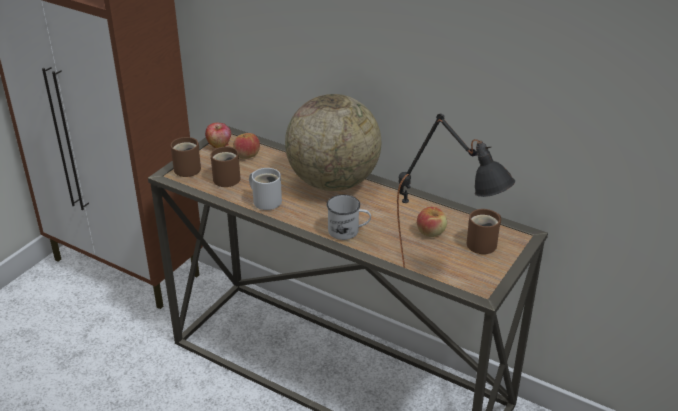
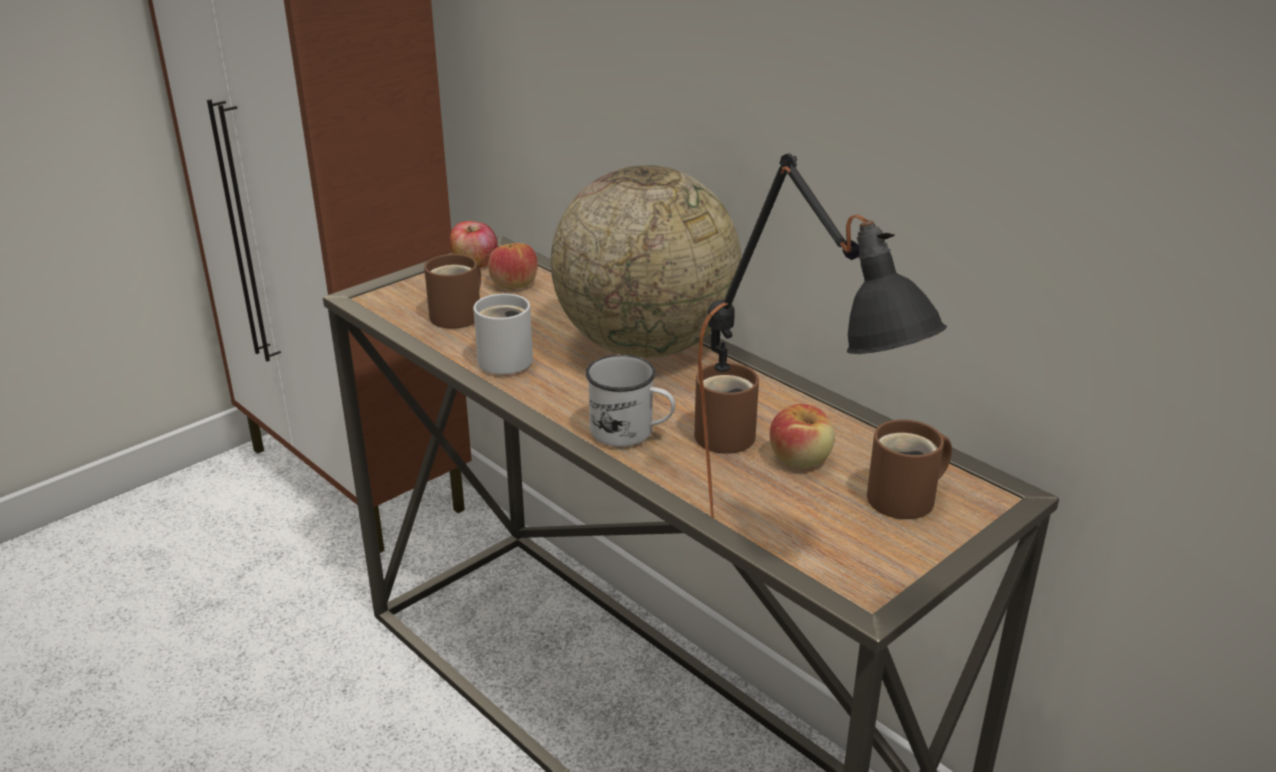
camera: 15 degrees right, 5 degrees down
brown mug [171,137,201,177] -> brown mug moved to [694,363,759,454]

